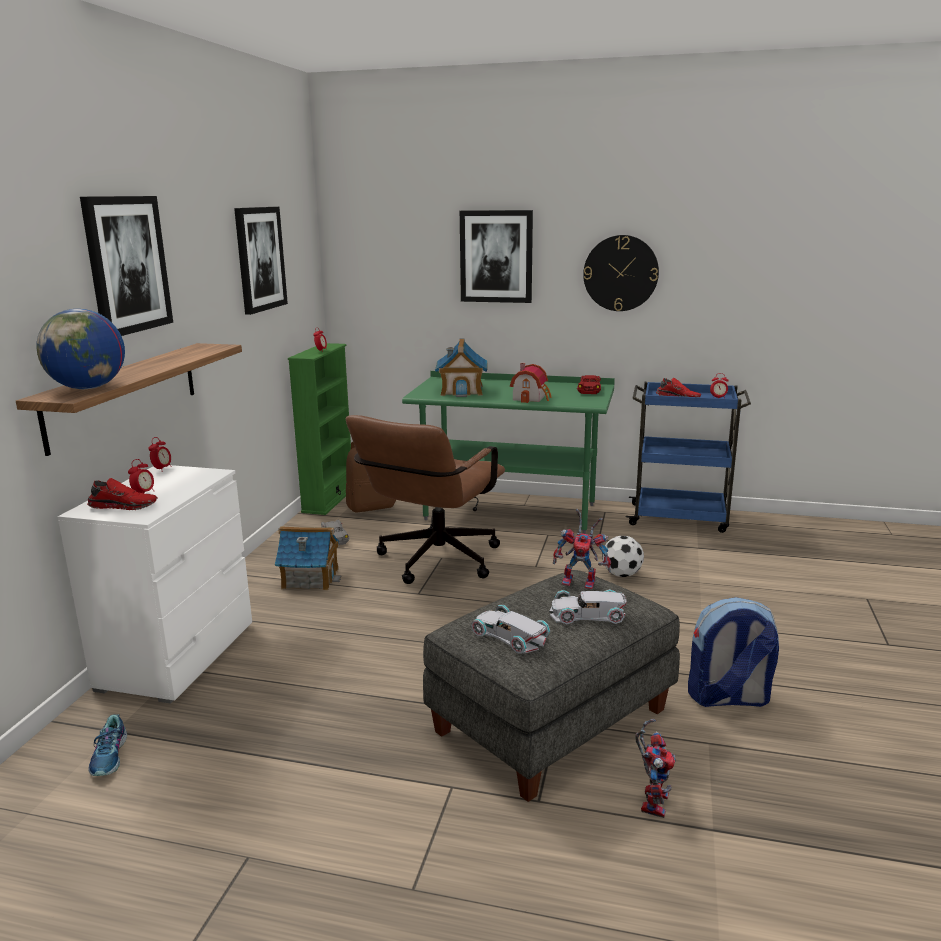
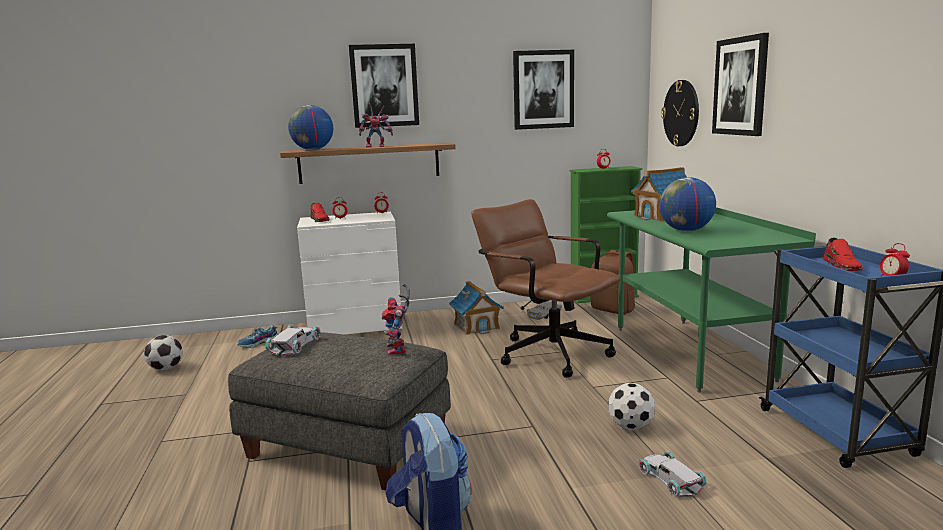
camera: 65 degrees right, 5 degrees down
brown office chair [346,415,505,584] -> brown office chair turned 45 degrees clockwise [471,199,621,378]
toy house [510,363,552,403] -> globe [660,177,716,231]
white toy car [549,589,626,625] -> white toy car moved to [638,451,707,497]
red toy car [577,375,601,394] -> none
wall clock [583,235,659,311] -> wall clock moved to [661,80,699,146]
toy robot [635,719,676,818] -> toy robot moved to [359,103,393,147]
none -> football [144,335,183,370]

